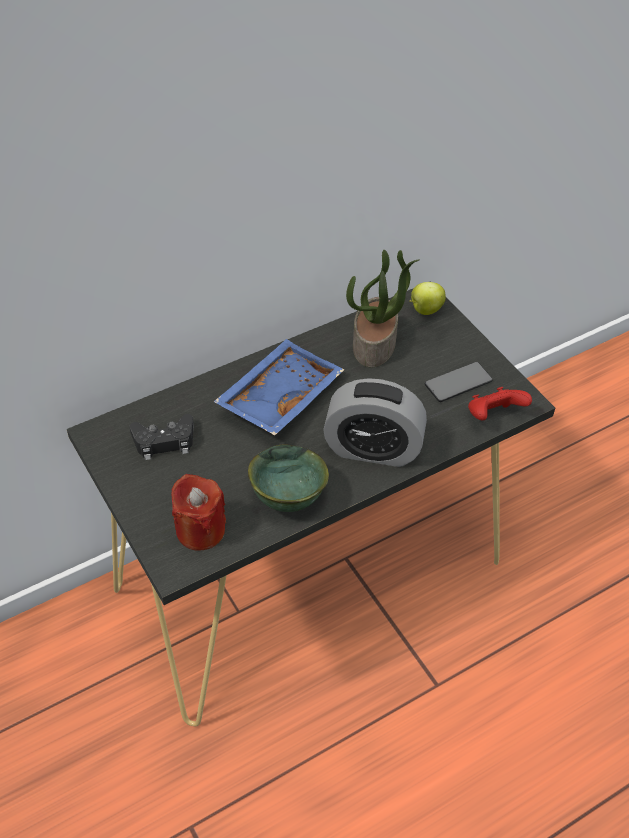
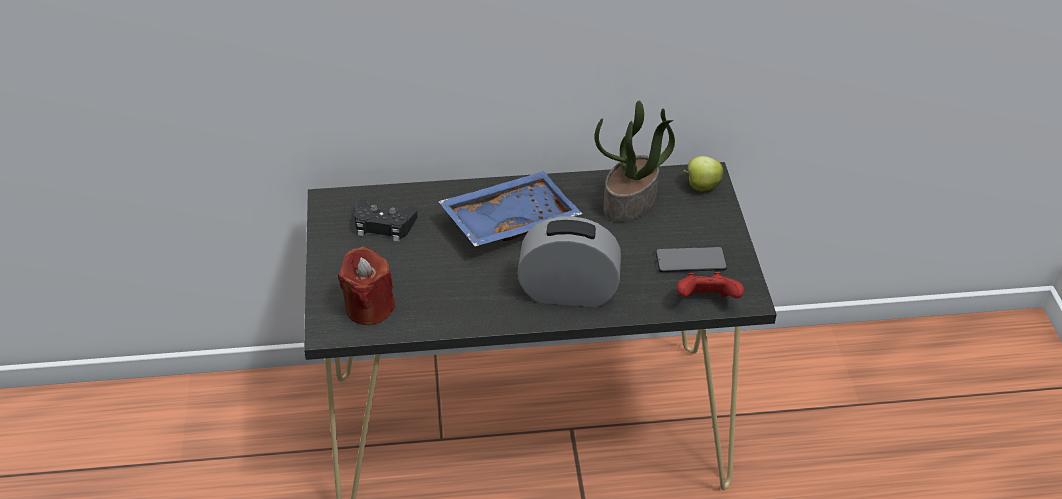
camera: 25 degrees right, 5 degrees down
green bowl [248,444,329,512] -> none
alarm clock [323,378,427,467] -> alarm clock turned 150 degrees clockwise [518,216,621,307]

